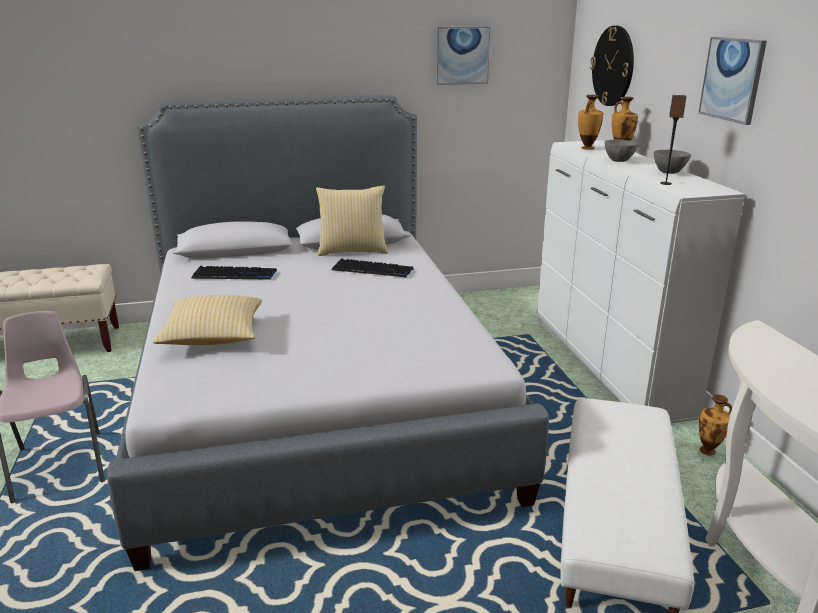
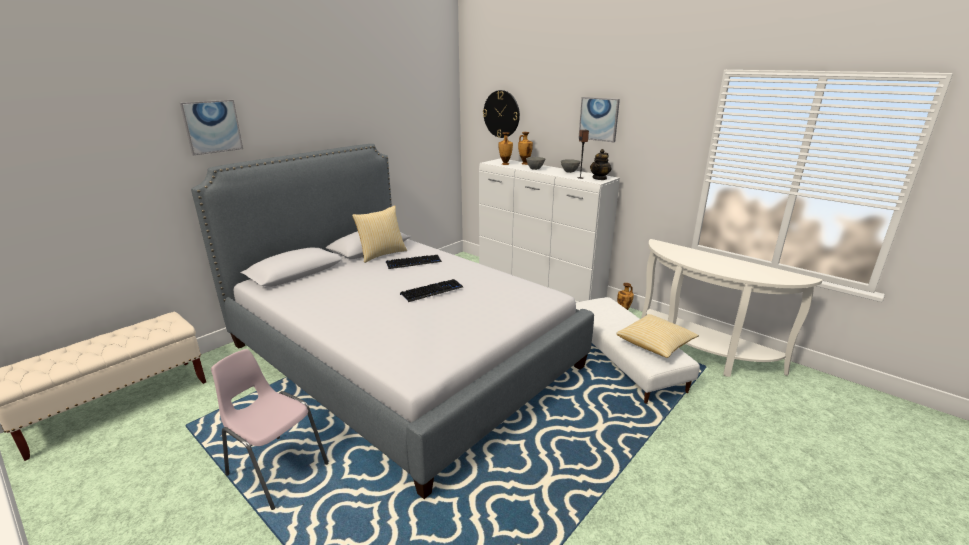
camera: 35 degrees left, 0 degrees up
pillow [153,295,262,345] -> pillow moved to [617,314,699,358]
keyboard [191,266,277,280] -> keyboard moved to [400,279,463,302]
picture [436,26,490,85] -> picture moved to [180,100,243,155]
none -> teapot [590,149,611,180]

